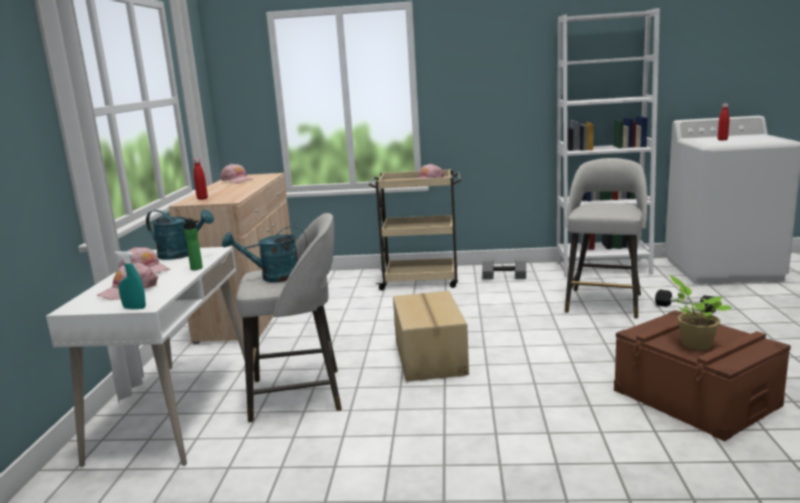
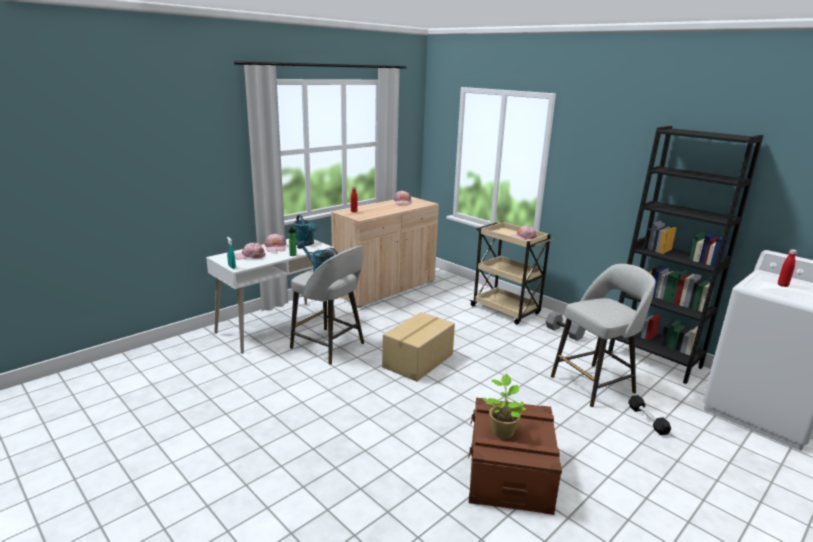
camera: 40 degrees right, 5 degrees up
white bookcase [557,8,660,277] -> black bookcase [608,126,763,384]

